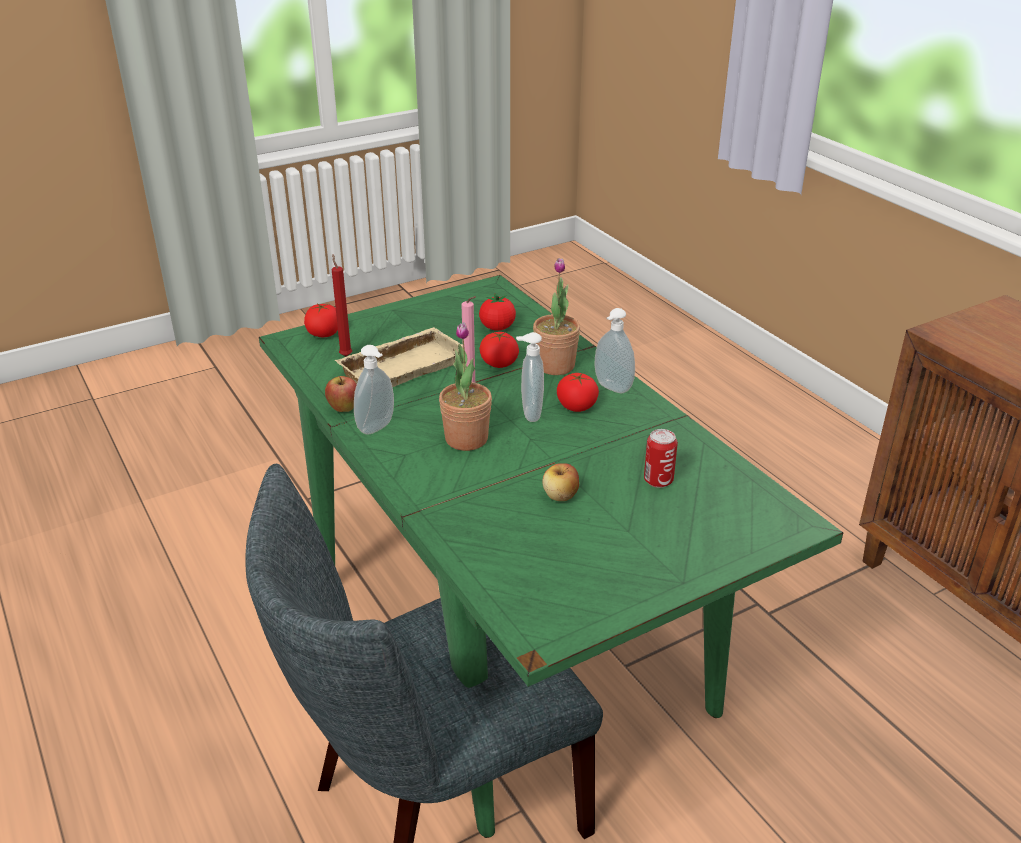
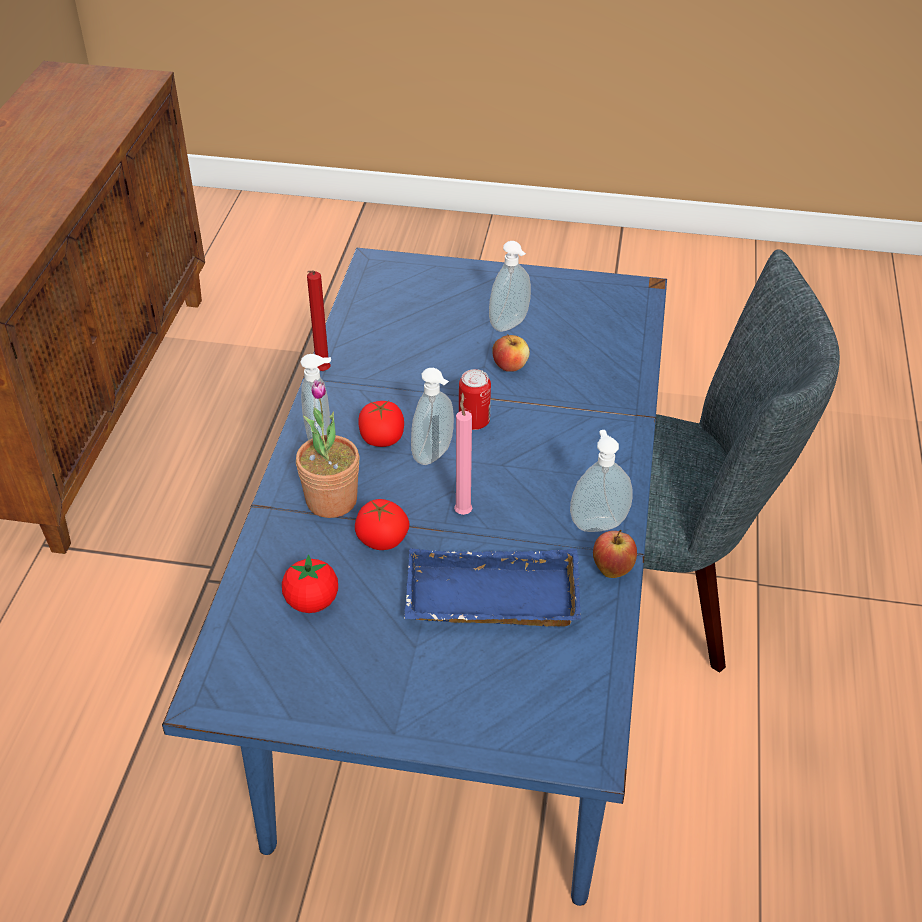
camera: 140 degrees left, 10 degrees up
green dining table [259,275,843,838] -> blue dining table [162,248,667,906]
tomato [304,304,338,337] -> none
red candle [332,254,352,356] -> red candle moved to [307,270,331,371]
beige tray [334,327,463,387] -> blue tray [404,548,581,627]
potted plant [439,322,492,451] -> none
can [644,429,678,488] -> can moved to [459,369,491,430]
none -> soap dispenser [489,241,531,332]

